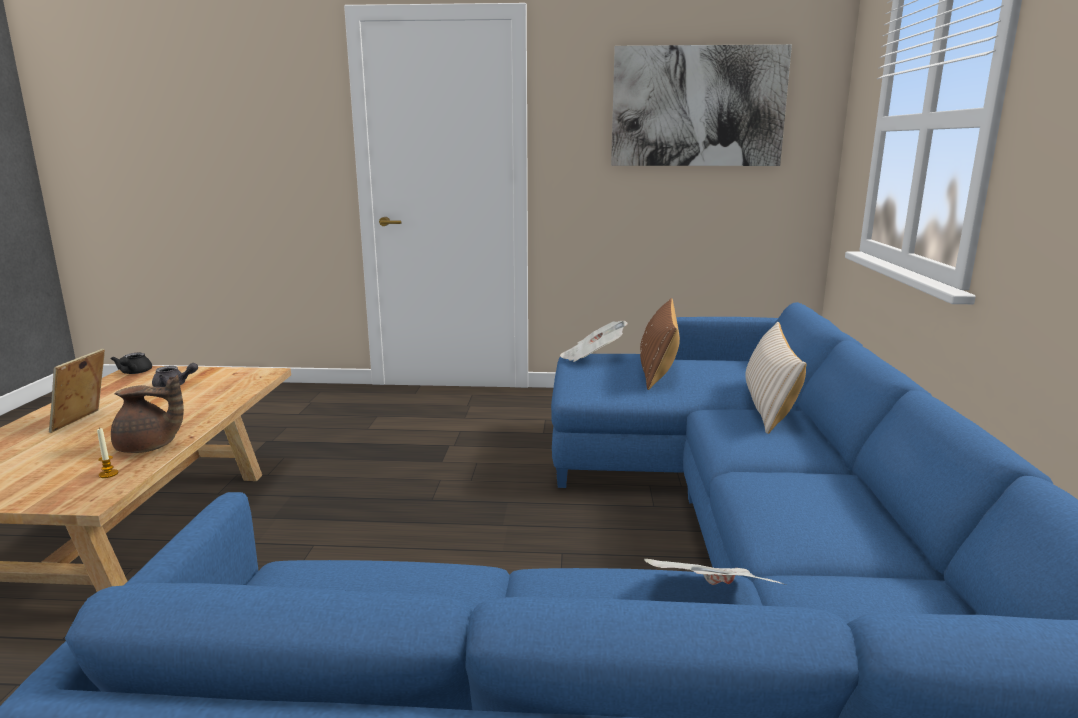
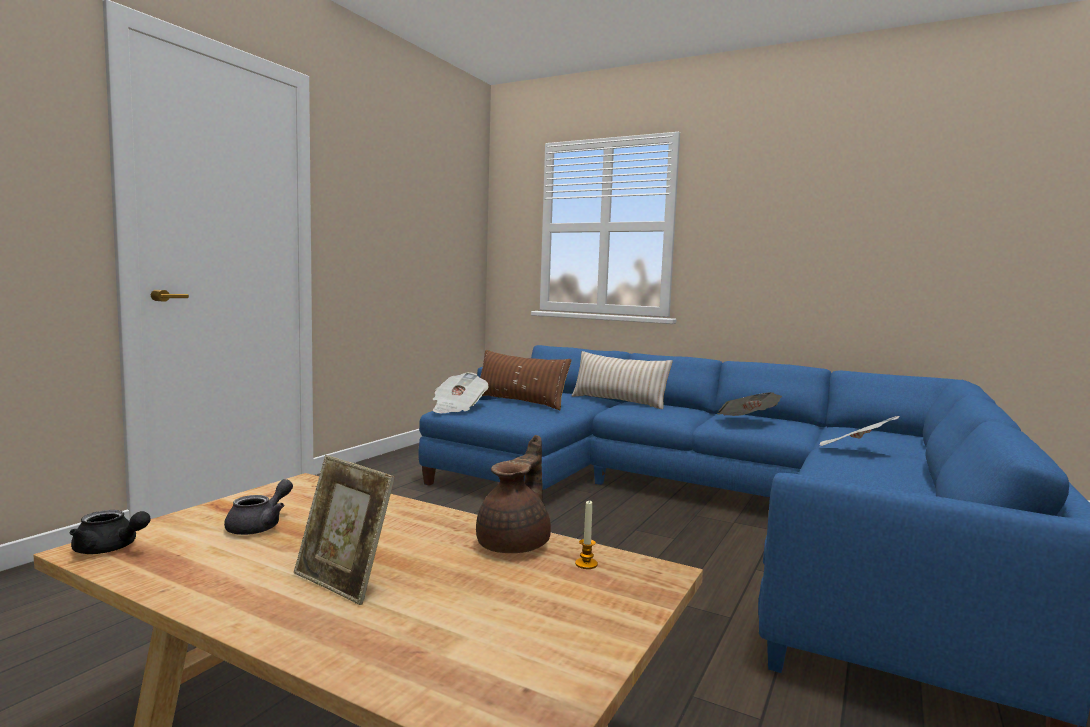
camera: 65 degrees left, 10 degrees down
picture [611,44,792,166] -> none
none -> newspaper [717,392,782,416]

